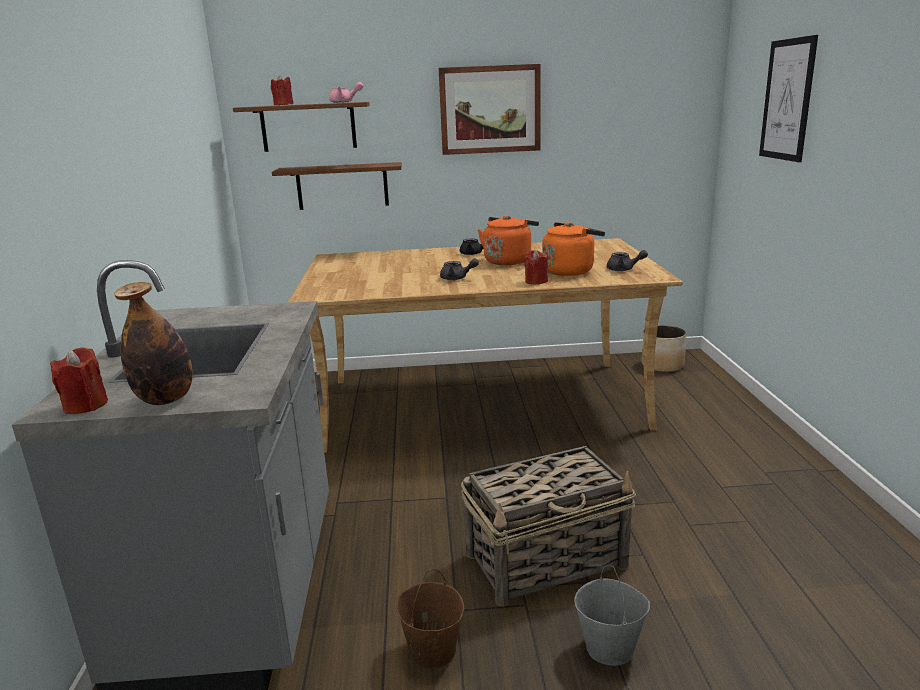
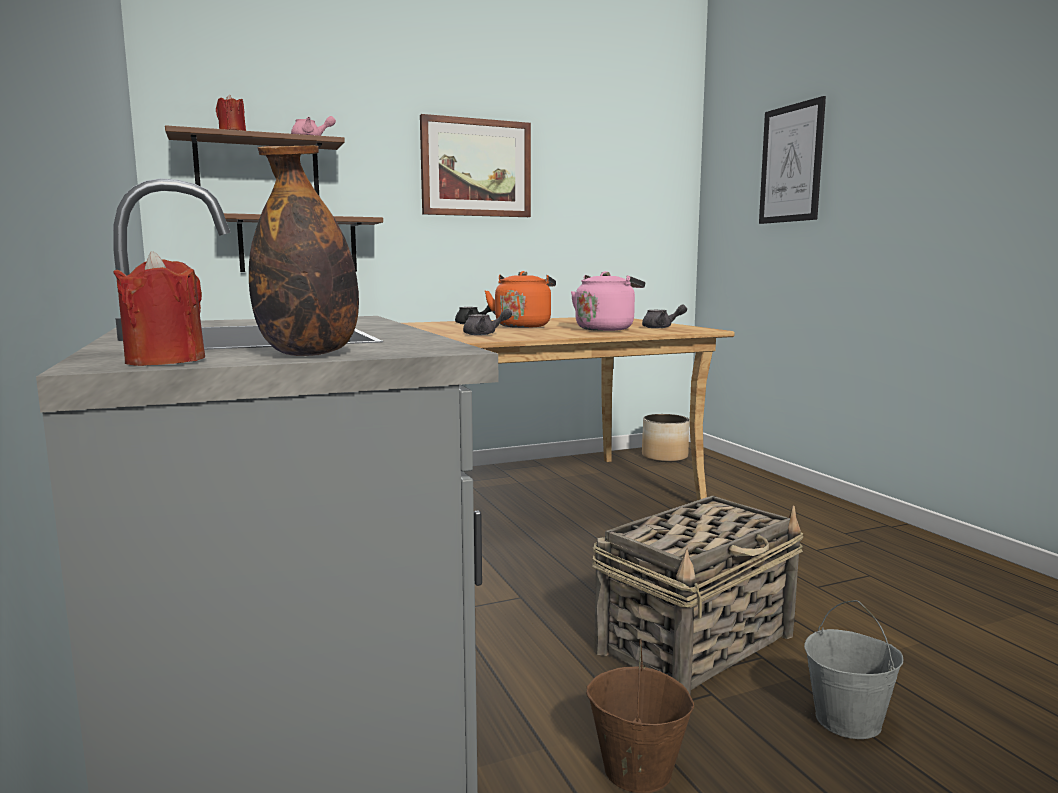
camera: 20 degrees left, 10 degrees down
red candle [524,250,548,284] -> none
orange kettle [542,222,605,276] -> pink kettle [571,271,645,331]

